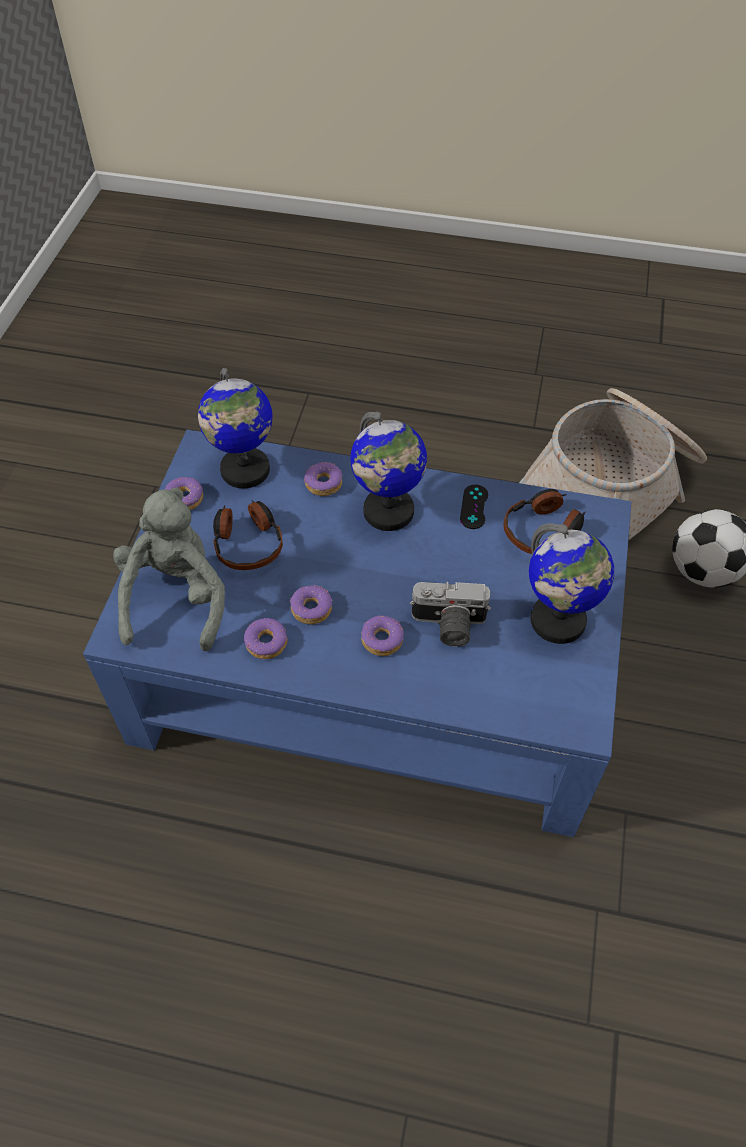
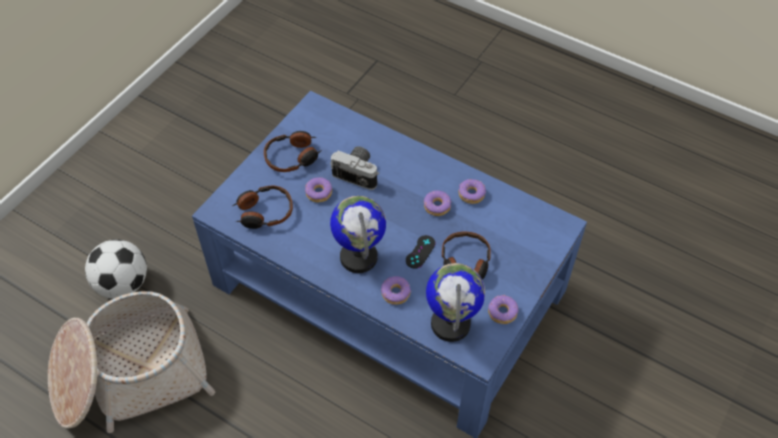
camera: 160 degrees left, 0 degrees up
grey plush toy [113,487,225,651] -> none
donut [361,615,404,656] -> donut moved to [305,177,332,203]
black game controller [460,484,488,529] -> black game controller moved to [406,235,436,269]
globe [529,523,614,644] -> headphones [264,131,322,172]

